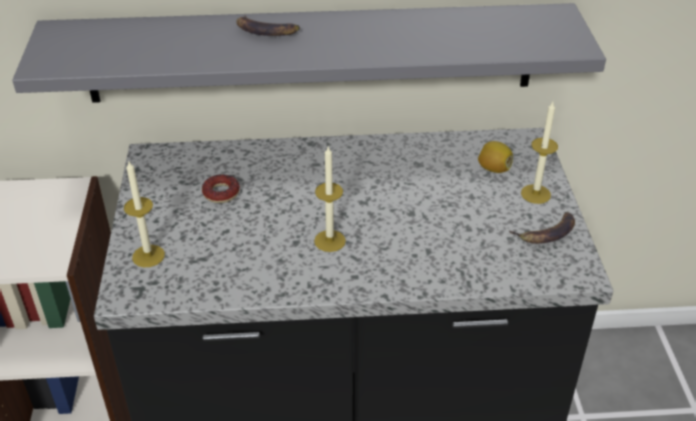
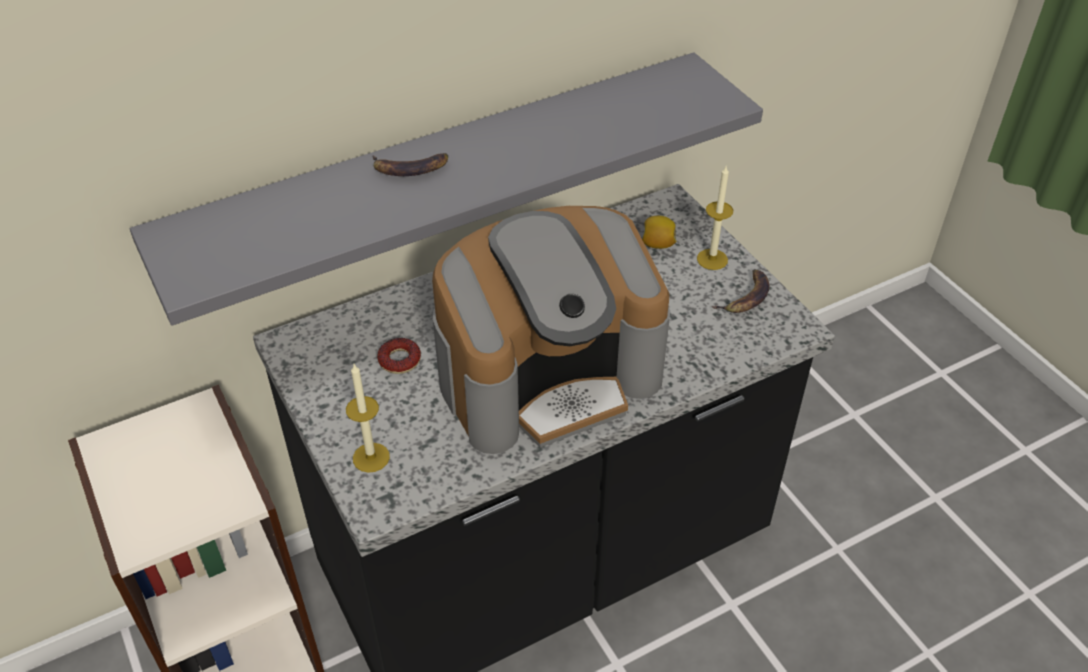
camera: 25 degrees left, 5 degrees up
candle [314,145,346,252] -> coffee machine [432,206,670,454]

